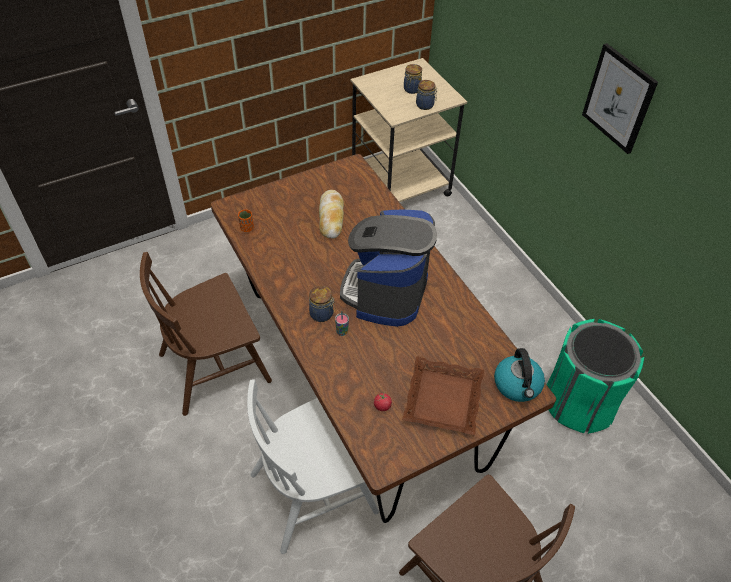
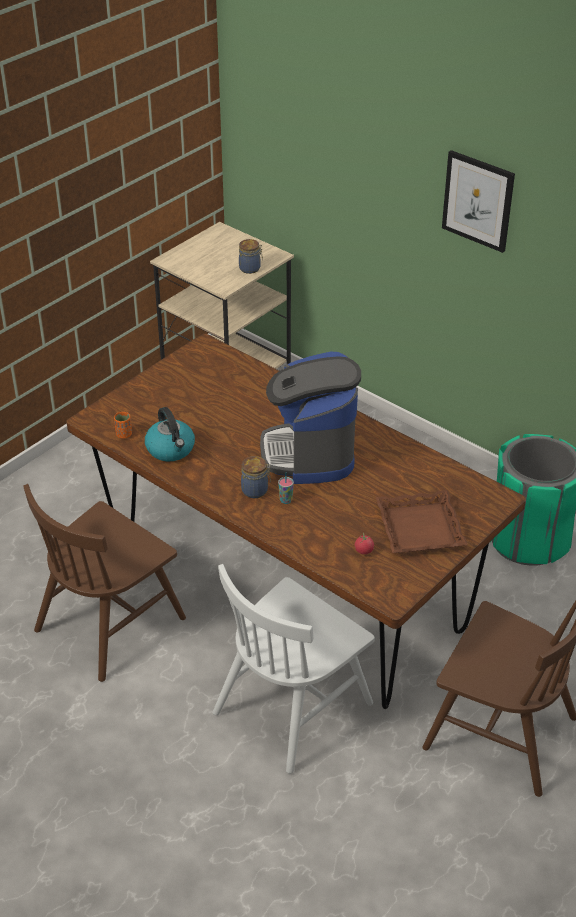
camera: 20 degrees left, 10 degrees down
bread [319,190,344,238] -> none
jar [404,64,422,94] -> none
kettle [494,348,545,402] -> kettle moved to [145,407,195,461]

